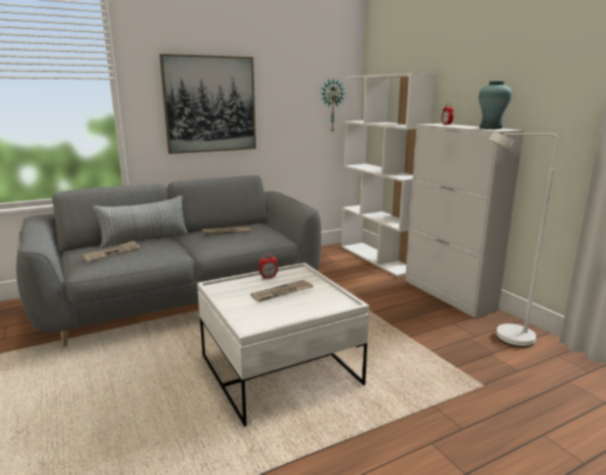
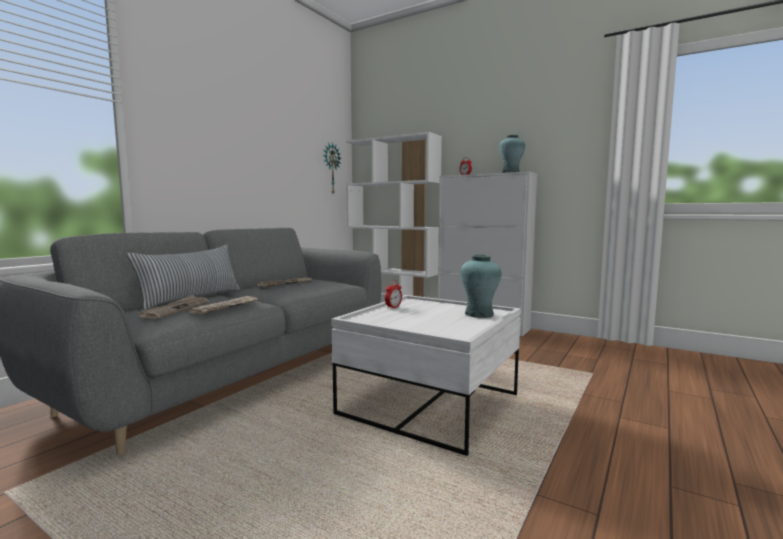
camera: 30 degrees left, 10 degrees down
picture [160,54,256,154] -> none
newspaper [250,280,313,302] -> newspaper moved to [189,296,258,315]
white floor lamp [489,132,558,347] -> none
none -> turquoise vase [460,255,501,318]

